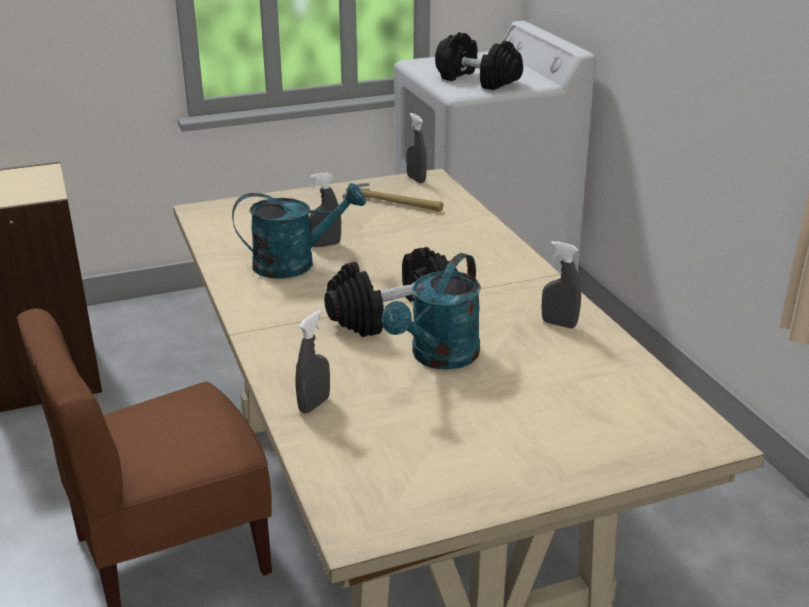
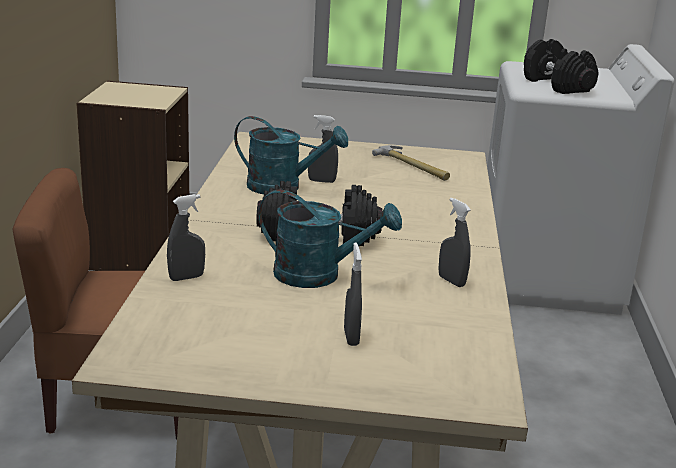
camera: 25 degrees right, 5 degrees down
turquoise watering can [382,253,481,370] -> turquoise watering can turned 135 degrees counterclockwise [258,189,402,288]
grey spray bottle [406,113,427,183] -> grey spray bottle moved to [344,243,362,346]

